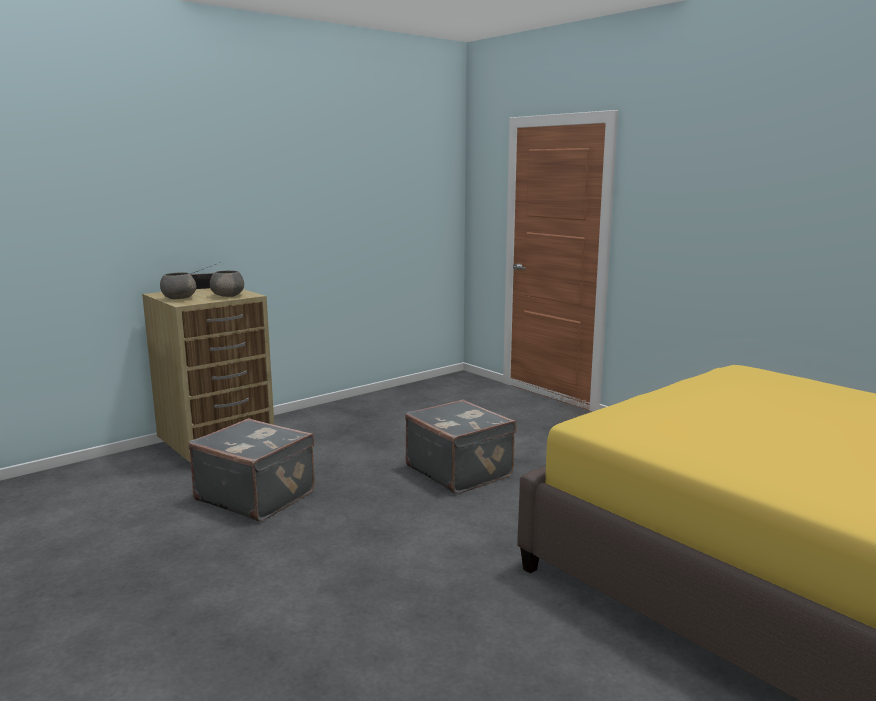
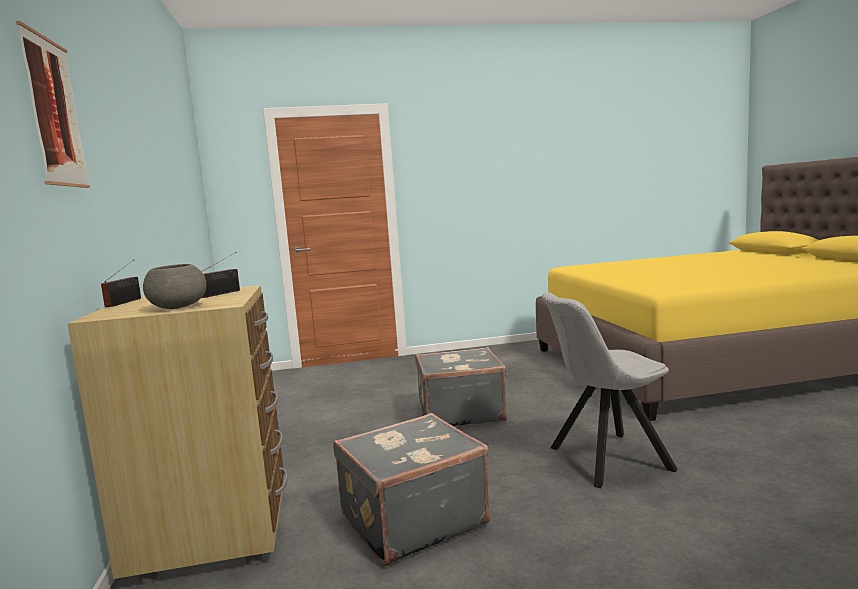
camera: 60 degrees left, 5 degrees down
grey bowl [210,271,244,297] -> radio [201,252,240,298]
none -> picture [16,21,90,188]
none -> grey chair [542,292,678,488]

